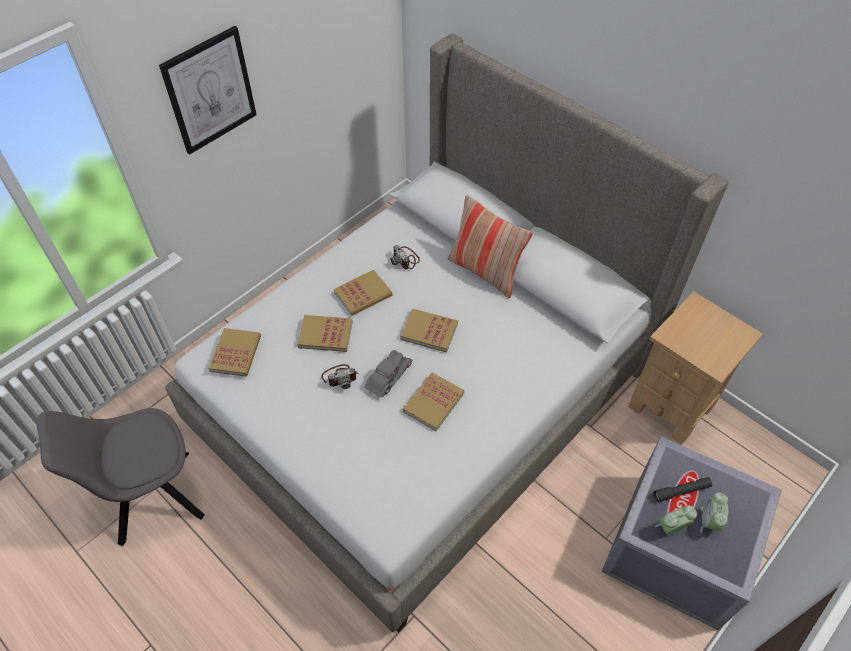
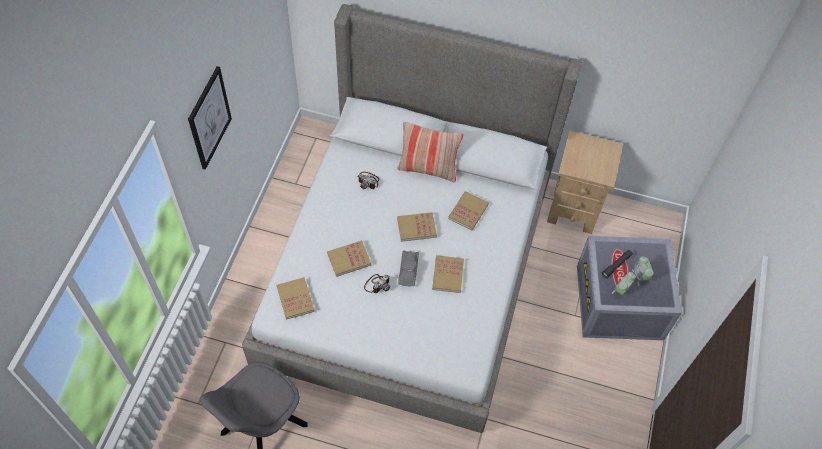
camera: 30 degrees left, 5 degrees up
book [334,270,392,316] -> book moved to [448,191,489,230]

